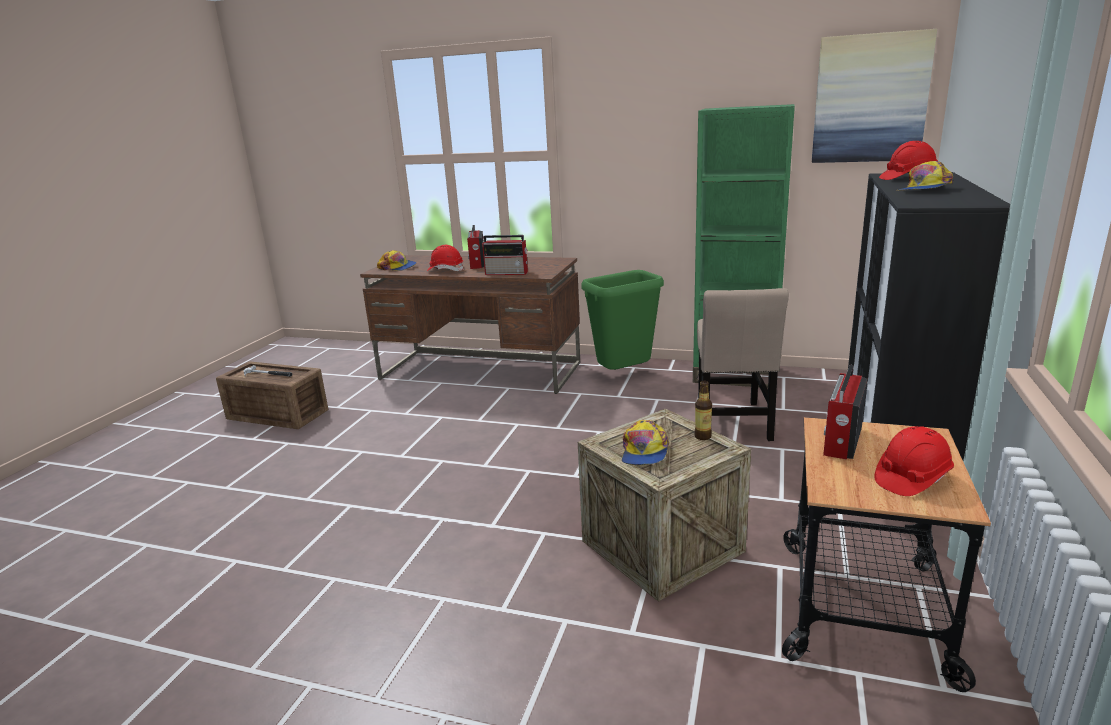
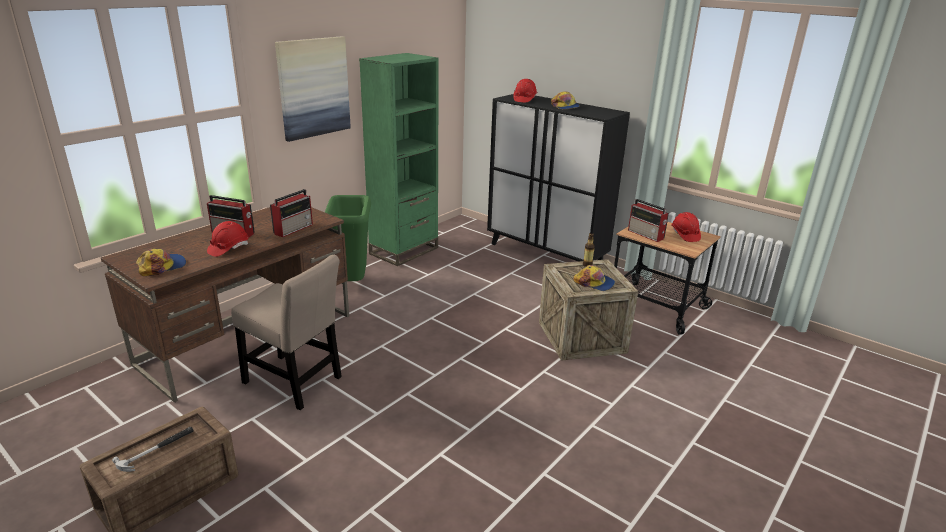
camera: 70 degrees left, 5 degrees up
beige chair [697,288,789,441] -> beige chair moved to [231,255,342,410]
picture [812,29,937,163] -> picture moved to [275,36,351,142]

